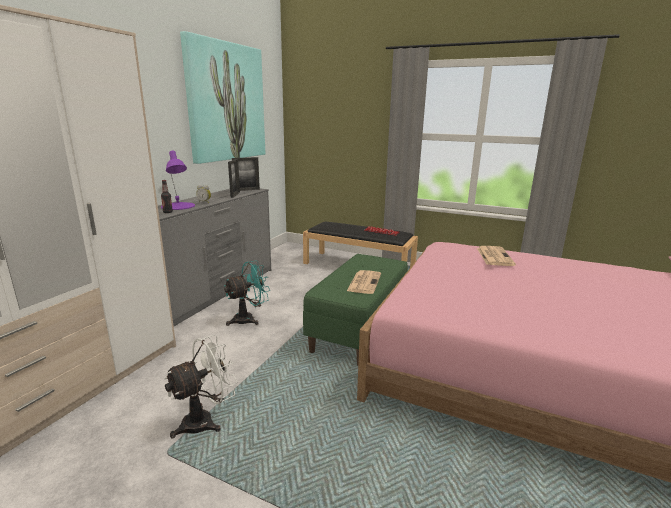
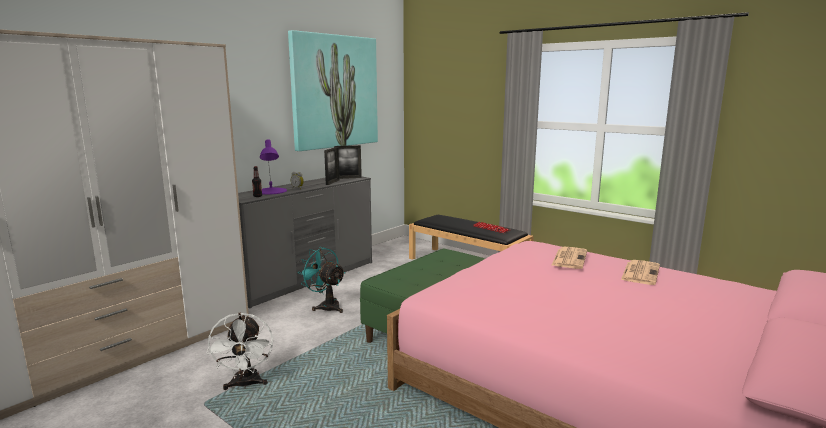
camera: 15 degrees right, 5 degrees down
white fan [164,334,237,438] -> white fan turned 105 degrees clockwise [206,313,273,390]
turquoise fan [224,260,270,326] -> turquoise fan turned 120 degrees counterclockwise [299,247,345,313]
newspaper [347,270,381,294] -> newspaper moved to [621,260,660,285]

